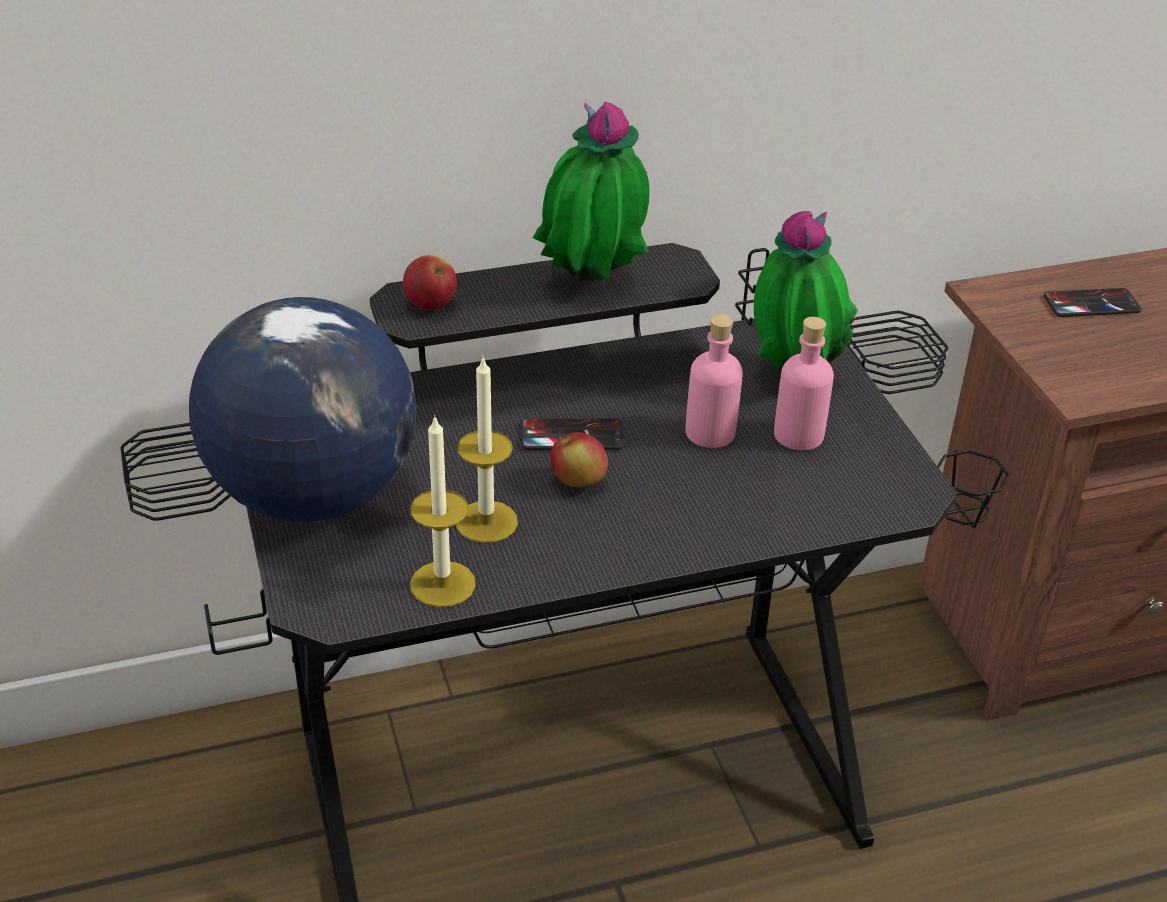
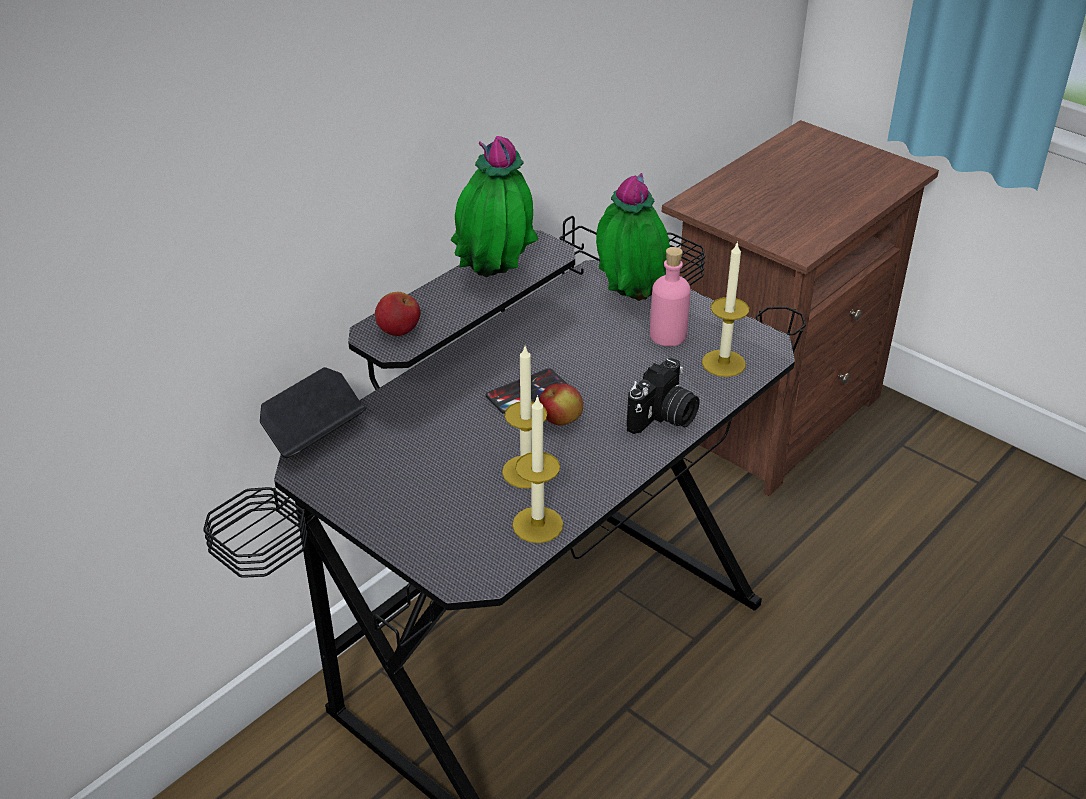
camera: 30 degrees left, 0 degrees up
globe [189,297,417,522] -> none
pink bottle [685,314,743,448] -> none
phone [1044,288,1142,317] -> none
none -> camera [627,358,699,434]
none -> candle [702,242,749,377]

